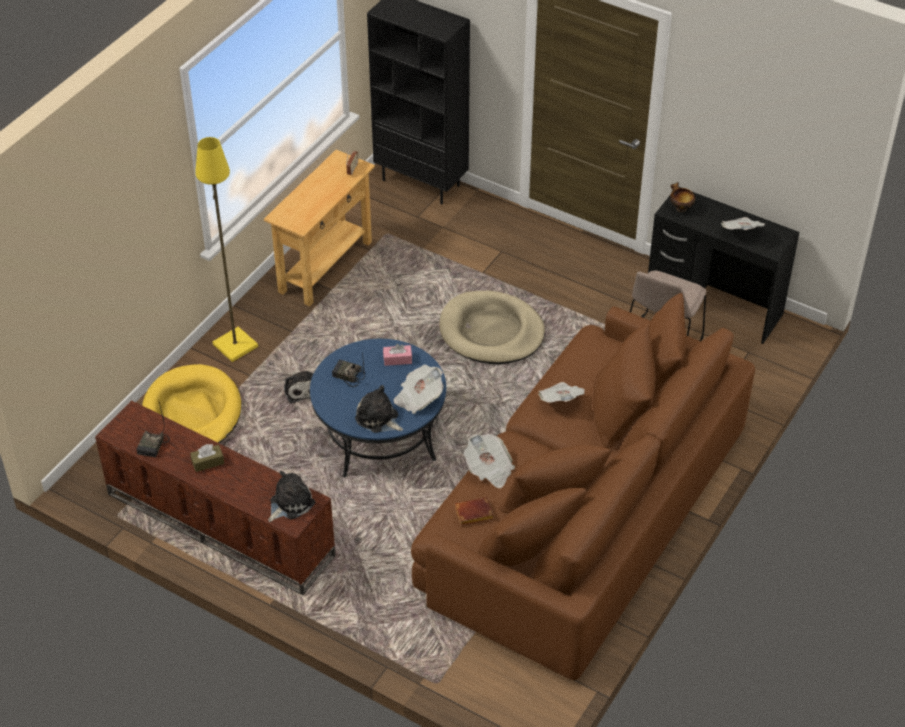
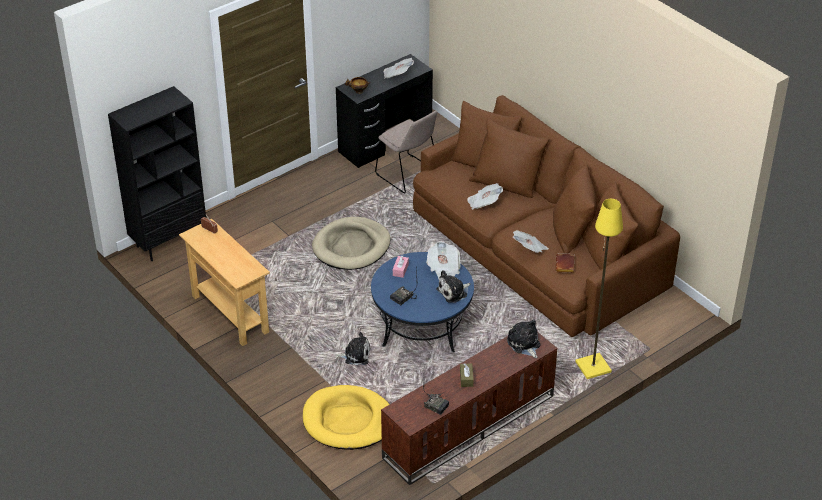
camera: 70 degrees left, 5 degrees down
yellow floor lamp [195,137,258,362] -> yellow floor lamp moved to [575,199,623,379]

